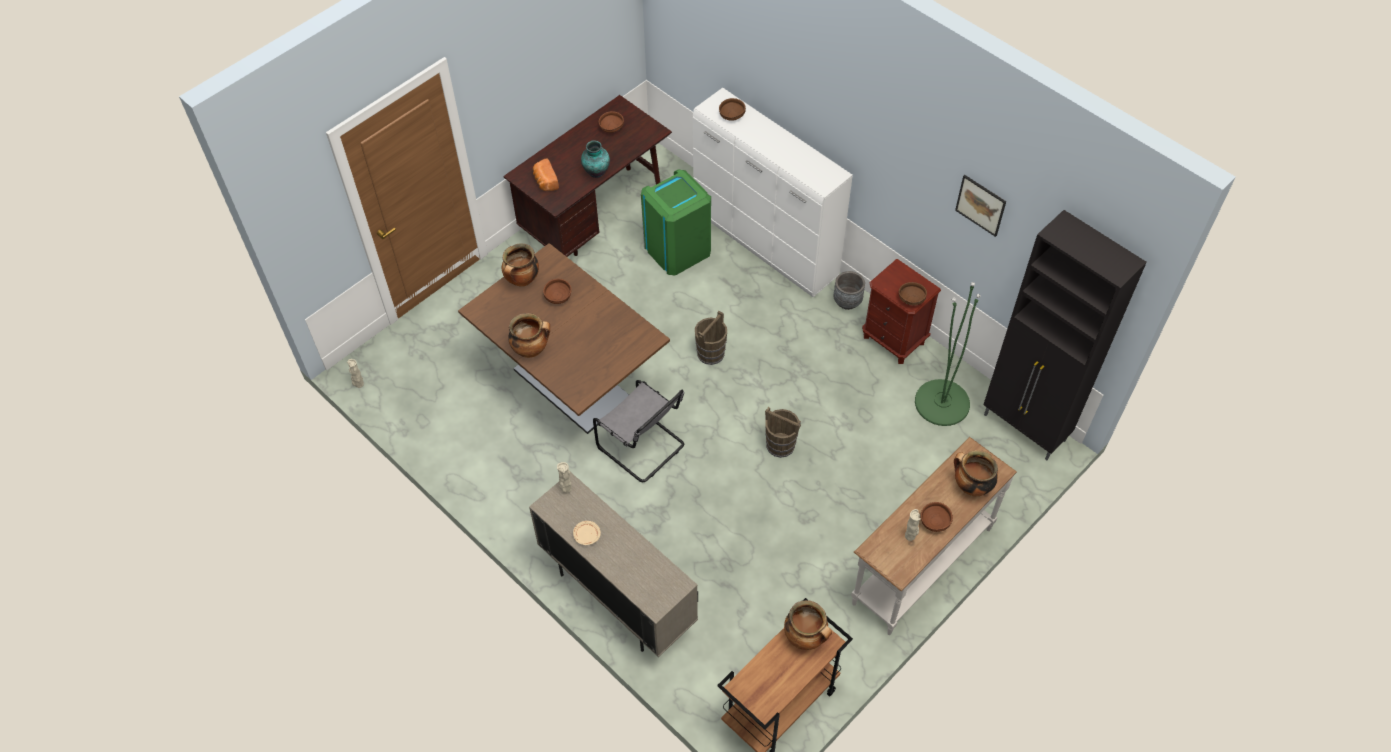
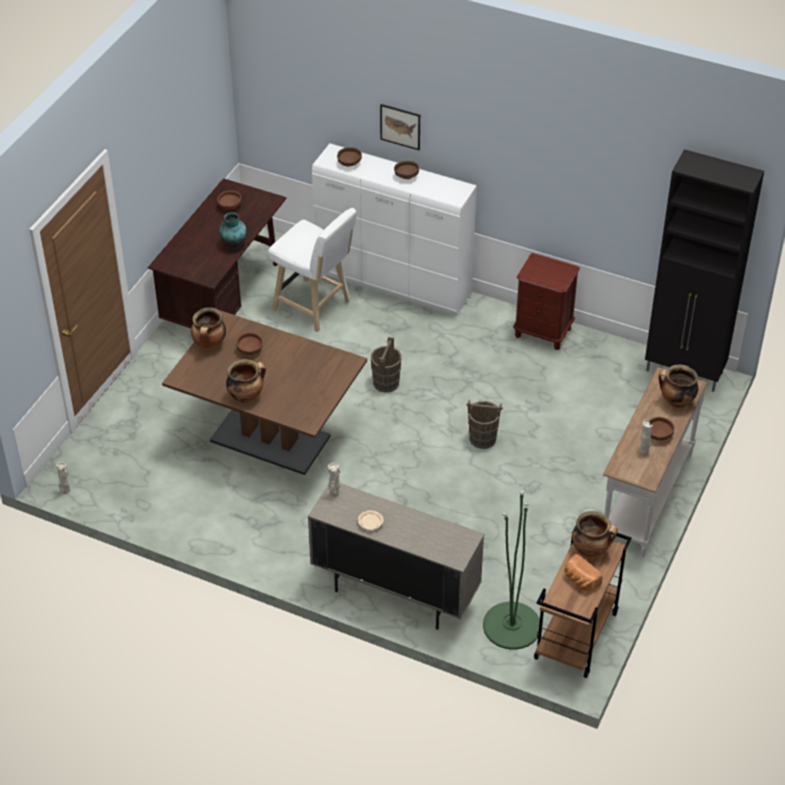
camera: 20 degrees left, 10 degrees down
bread [533,158,559,191] -> bread moved to [564,554,603,591]
grey chair [593,380,684,482] -> none
green trash can [641,170,711,276] -> white stool [268,208,357,332]
grey planter [834,271,865,310] -> none
brown bowl [899,282,927,306] -> brown bowl moved to [394,161,419,179]
green floor lamp [915,282,981,426] -> green floor lamp moved to [483,491,540,650]
picture [955,175,1006,237] -> picture moved to [380,104,420,150]

